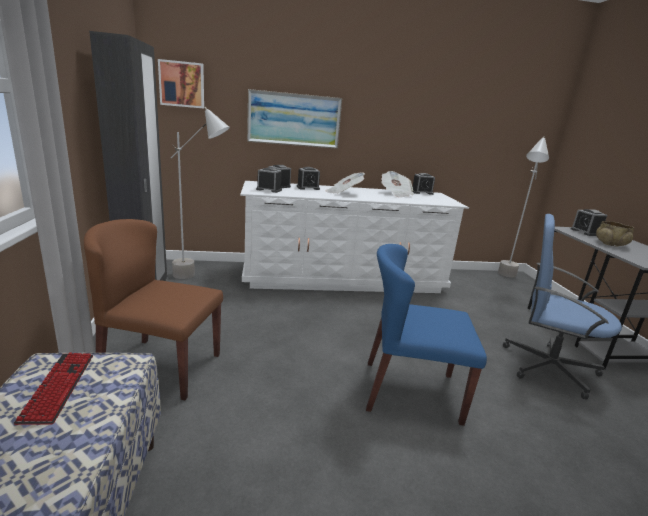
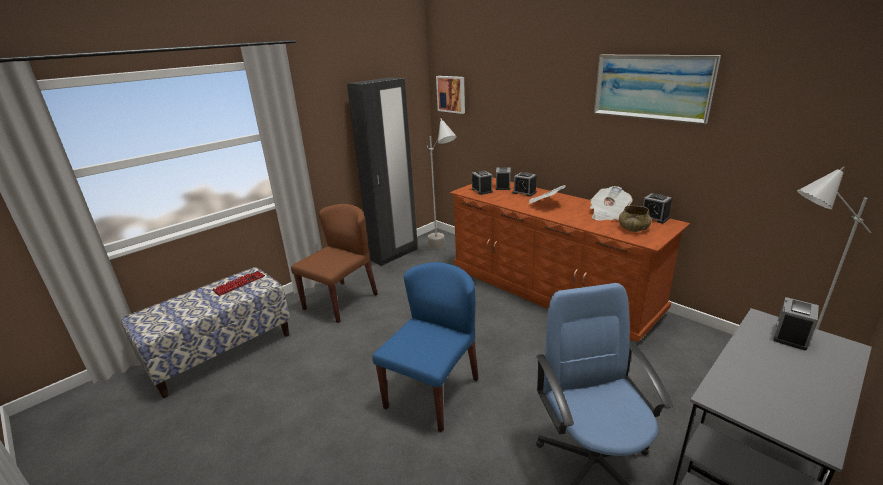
camera: 55 degrees right, 5 degrees up
brown chair [84,219,223,400] -> brown chair turned 60 degrees clockwise [291,204,378,323]
white dresser [240,181,469,293] -> brown dresser [450,177,690,342]
picture [247,89,342,149] -> picture moved to [594,55,721,124]
blue chair [366,244,487,426] -> blue chair turned 60 degrees clockwise [372,262,478,433]
beige bowl [596,221,634,247] -> beige bowl moved to [619,205,652,232]

